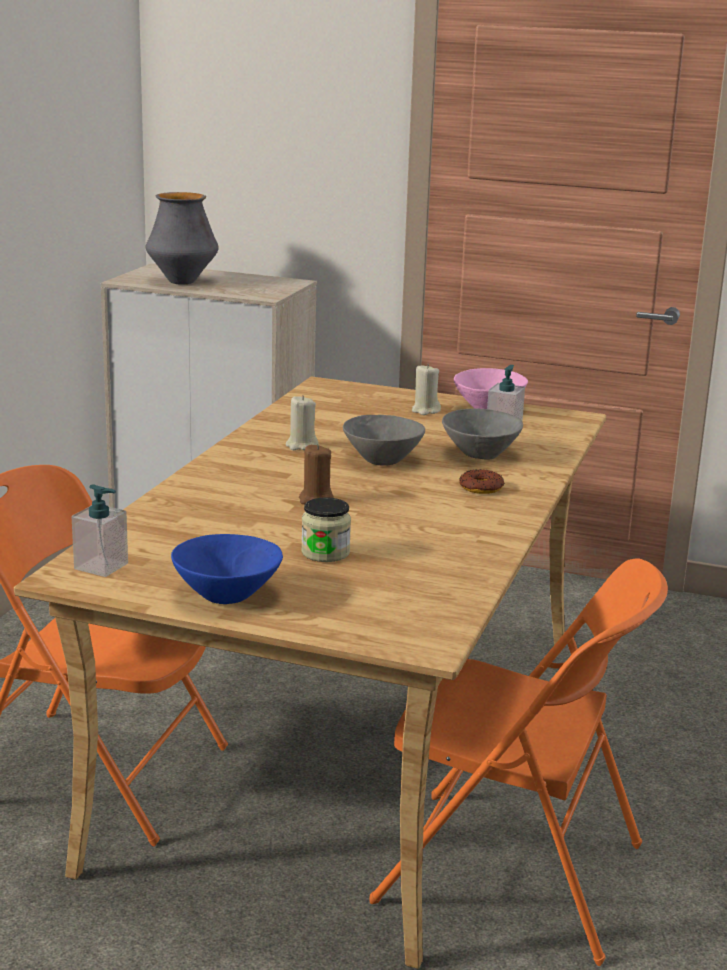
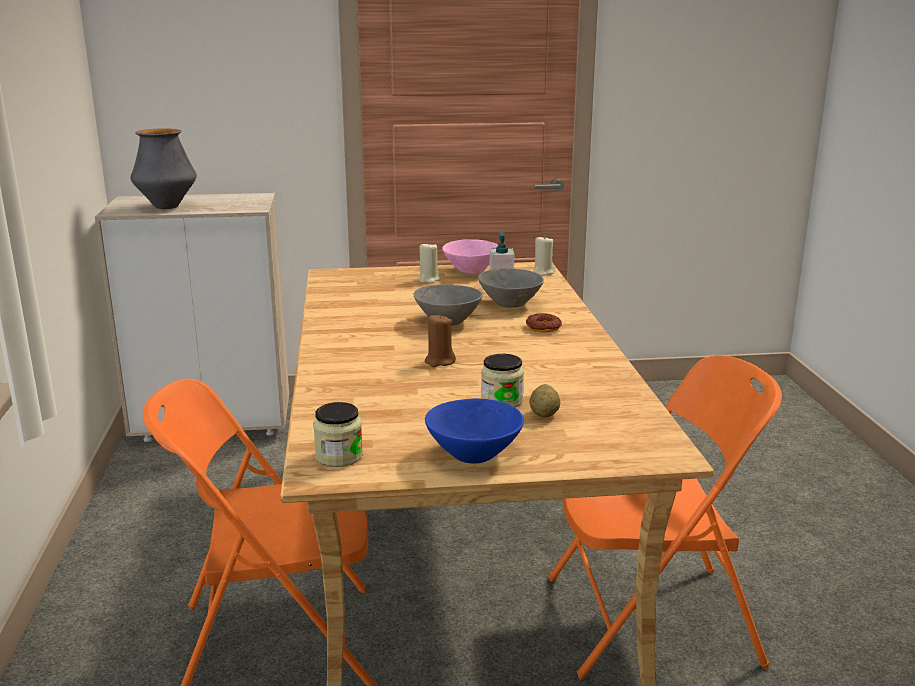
camera: 25 degrees left, 0 degrees up
soap dispenser [72,485,128,577] -> jar [313,402,363,467]
beige candle [286,395,319,450] -> beige candle moved to [533,235,555,276]
none -> potato [529,384,561,417]

